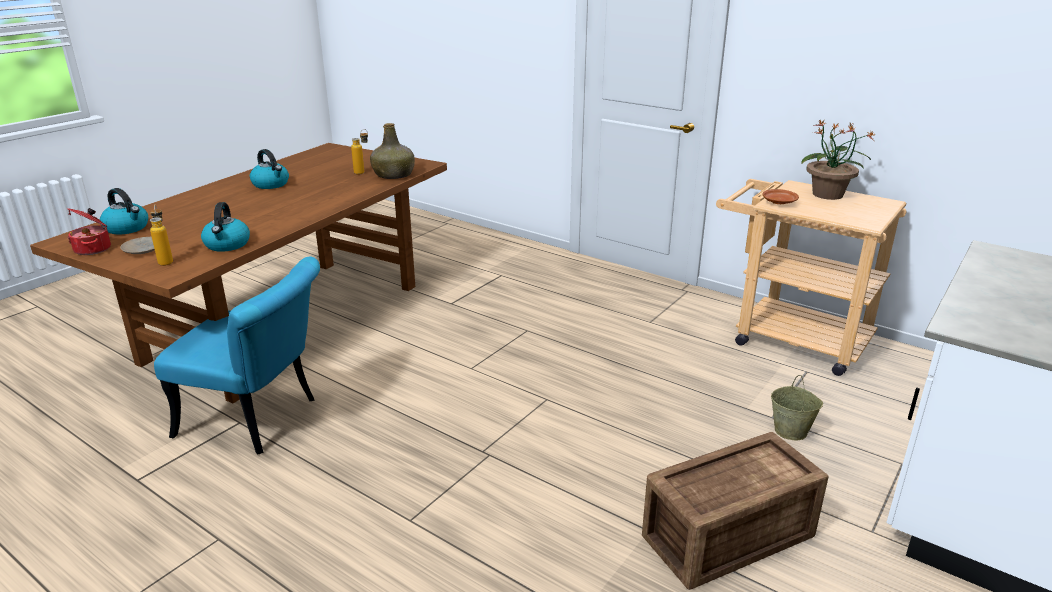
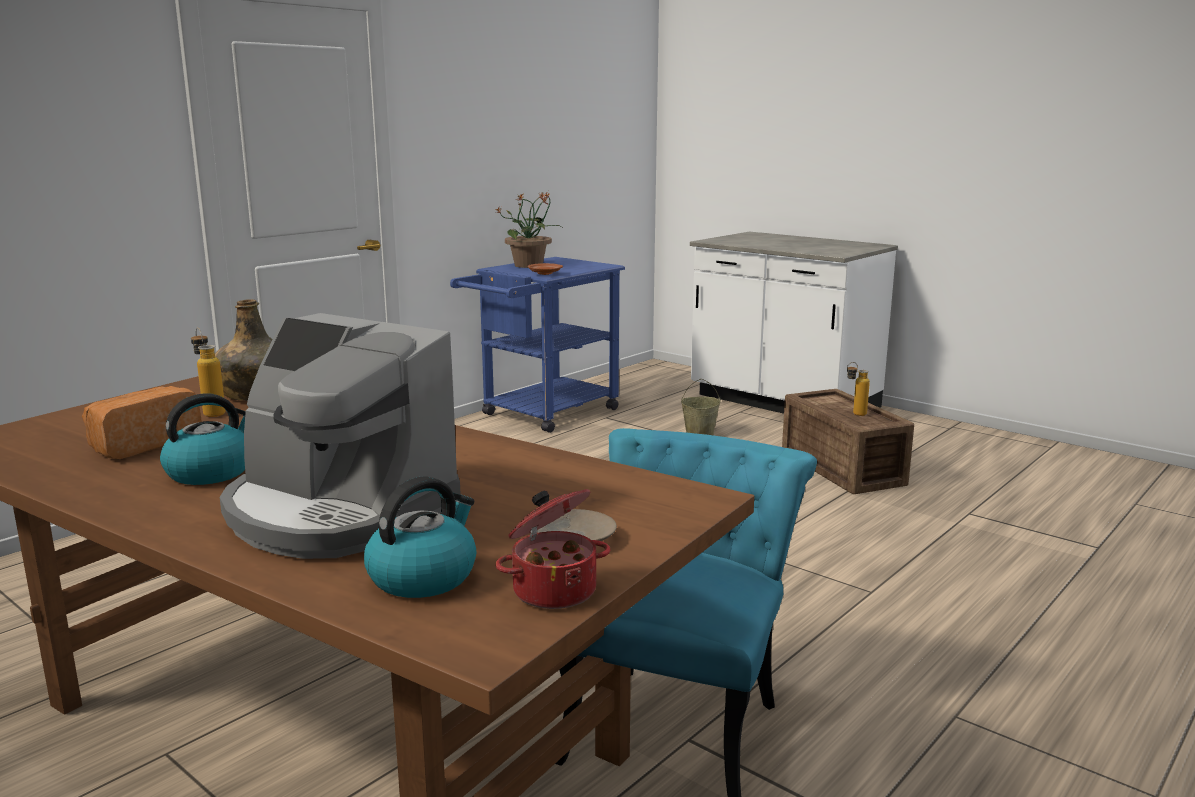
camera: 85 degrees left, 10 degrees down
bottle [150,205,173,266] -> bottle moved to [847,362,870,416]
kettle [201,202,250,252] -> none
beige cart [716,179,907,376] -> blue cart [450,257,625,433]
none -> bread [82,386,202,459]
none -> coffee machine [220,313,461,559]

